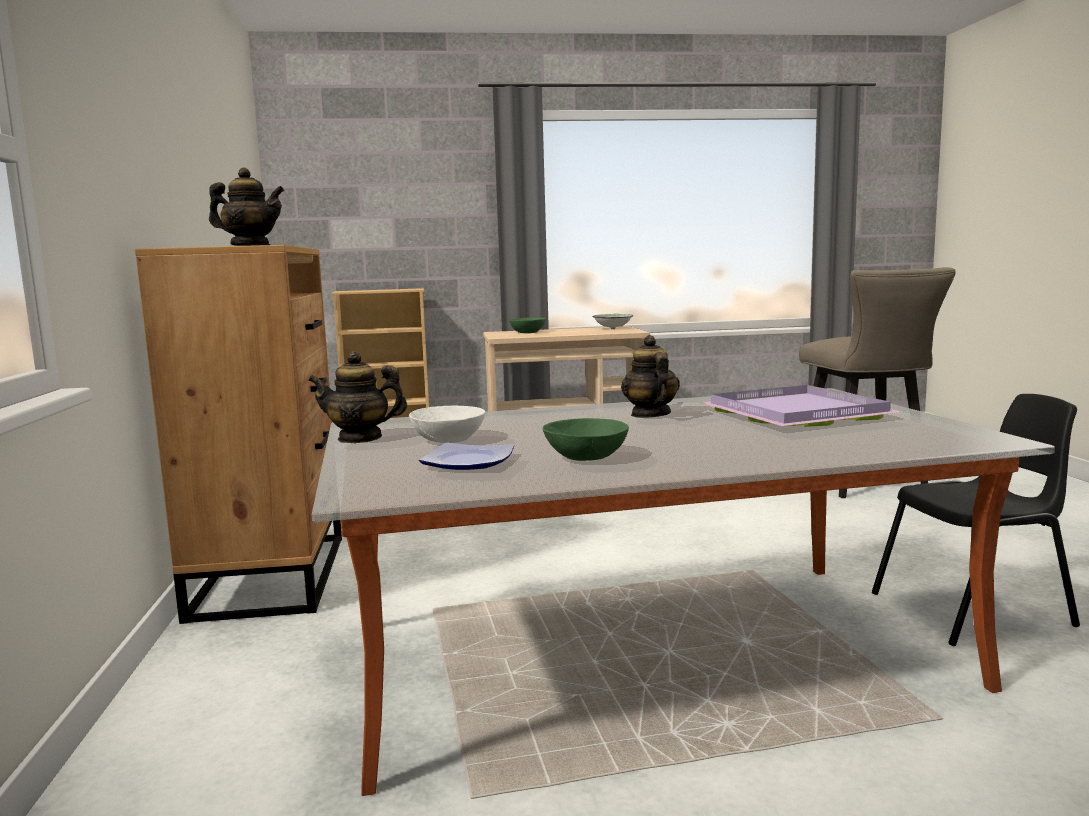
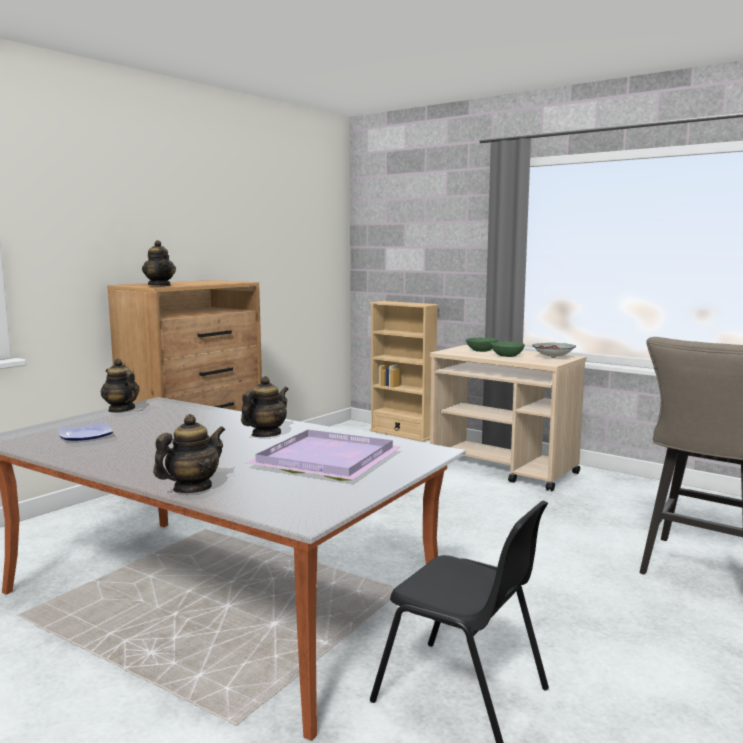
camera: 45 degrees right, 0 degrees up
white bowl [409,406,486,443] -> none
green bowl [543,418,629,461] -> green bowl moved to [491,342,525,357]
none -> teapot [153,414,225,493]

